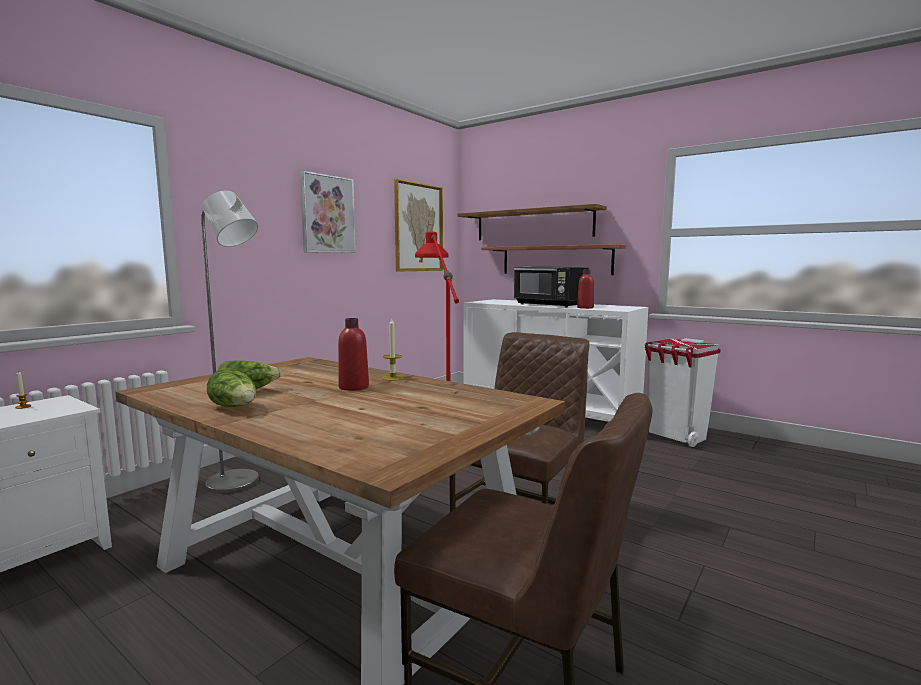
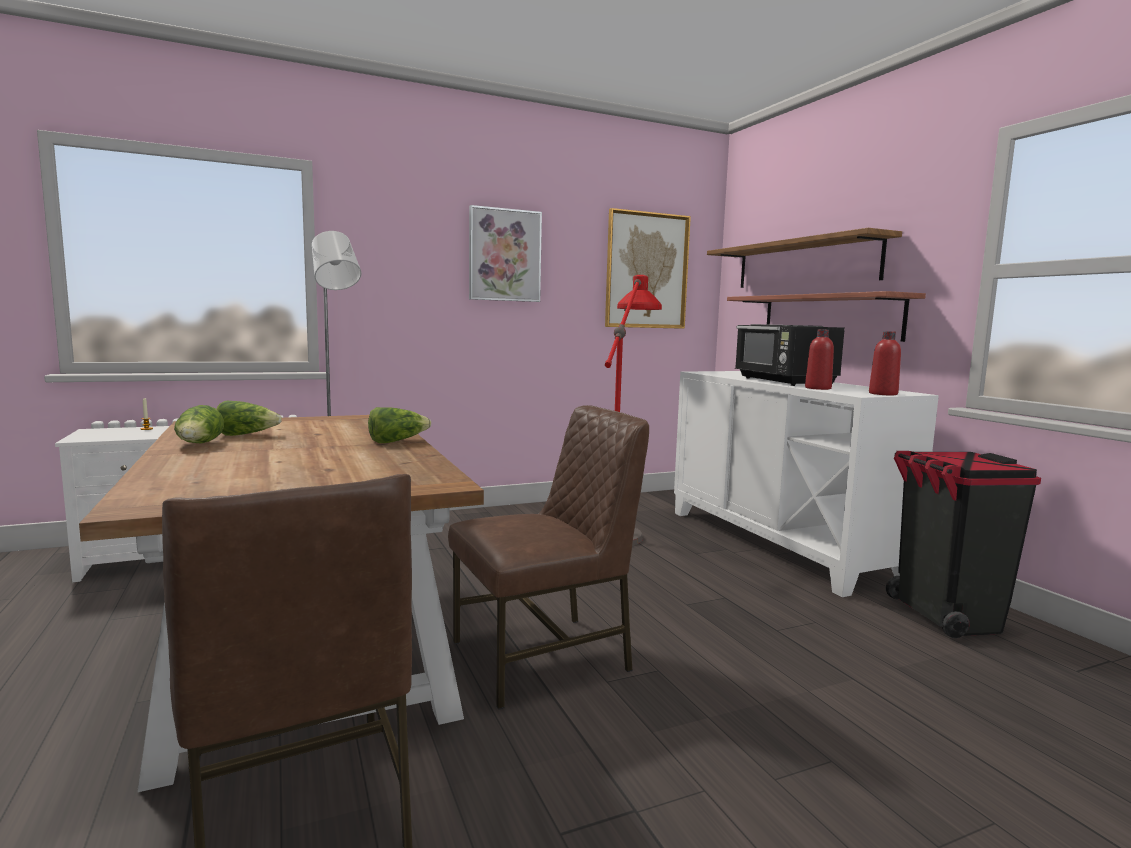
camera: 30 degrees right, 0 degrees up
red bottle [338,318,369,391] -> red bottle moved to [869,331,901,395]
candle [382,319,404,381] -> lettuce [368,407,431,443]
white trash can [645,338,721,447] -> black trash can [886,451,1041,638]

